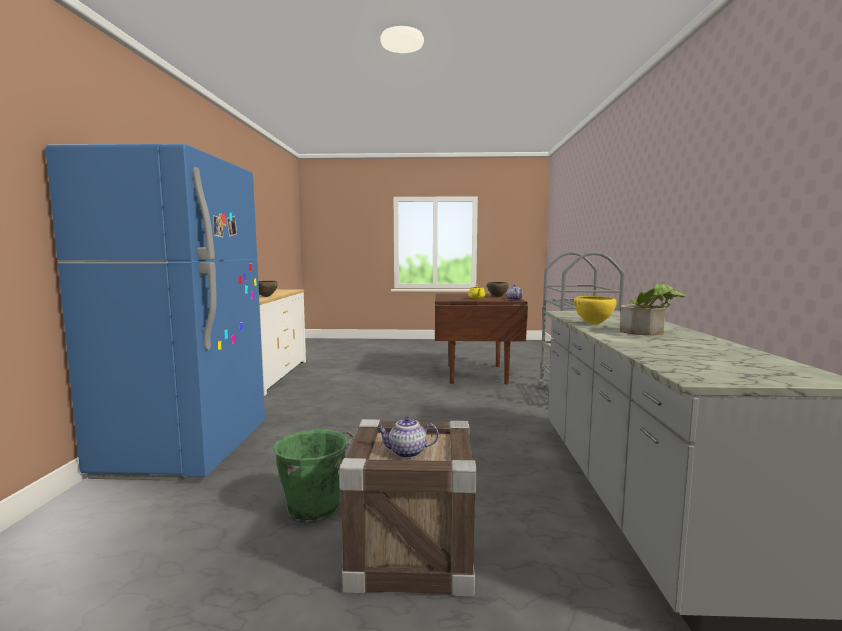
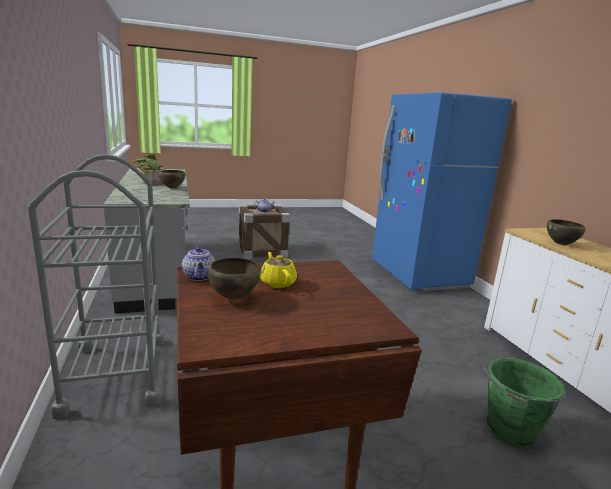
camera: 160 degrees right, 10 degrees up
green bucket [273,429,355,523] -> green bucket moved to [484,358,566,448]
yellow bowl [574,296,616,325] -> brown bowl [159,170,185,189]

